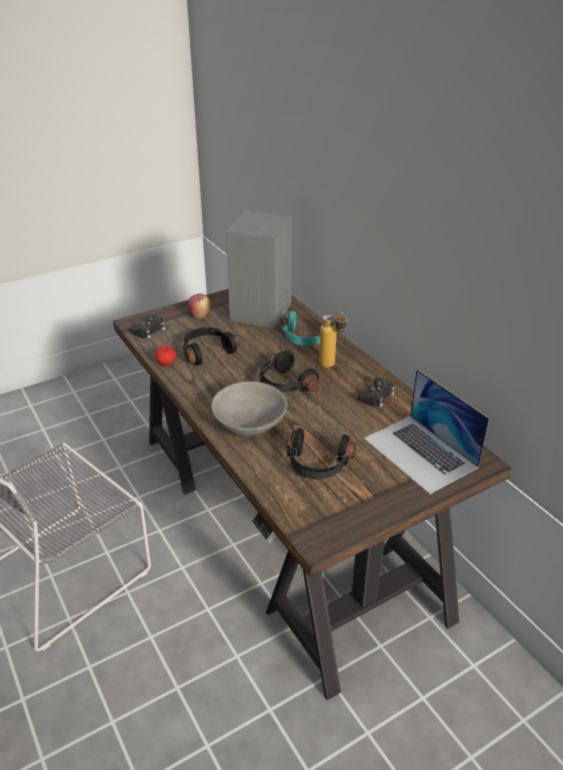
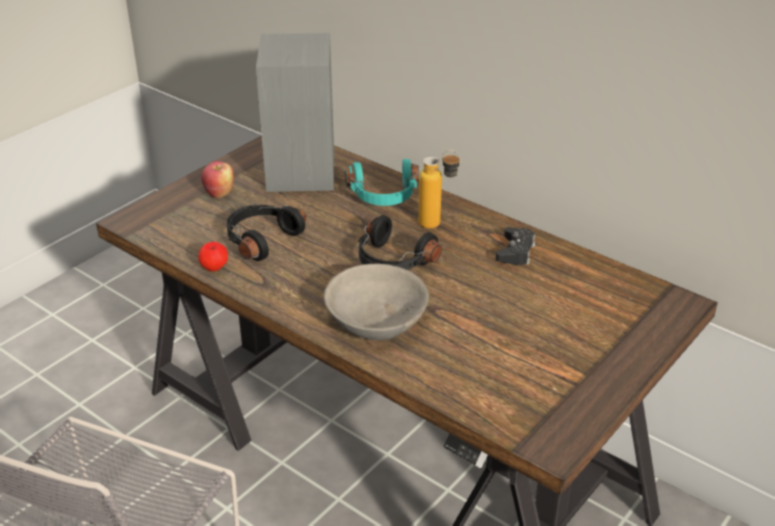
camera: 20 degrees left, 0 degrees up
black game controller [130,315,165,339] -> none
black headphones [287,428,356,480] -> none
laptop [363,369,490,495] -> none

